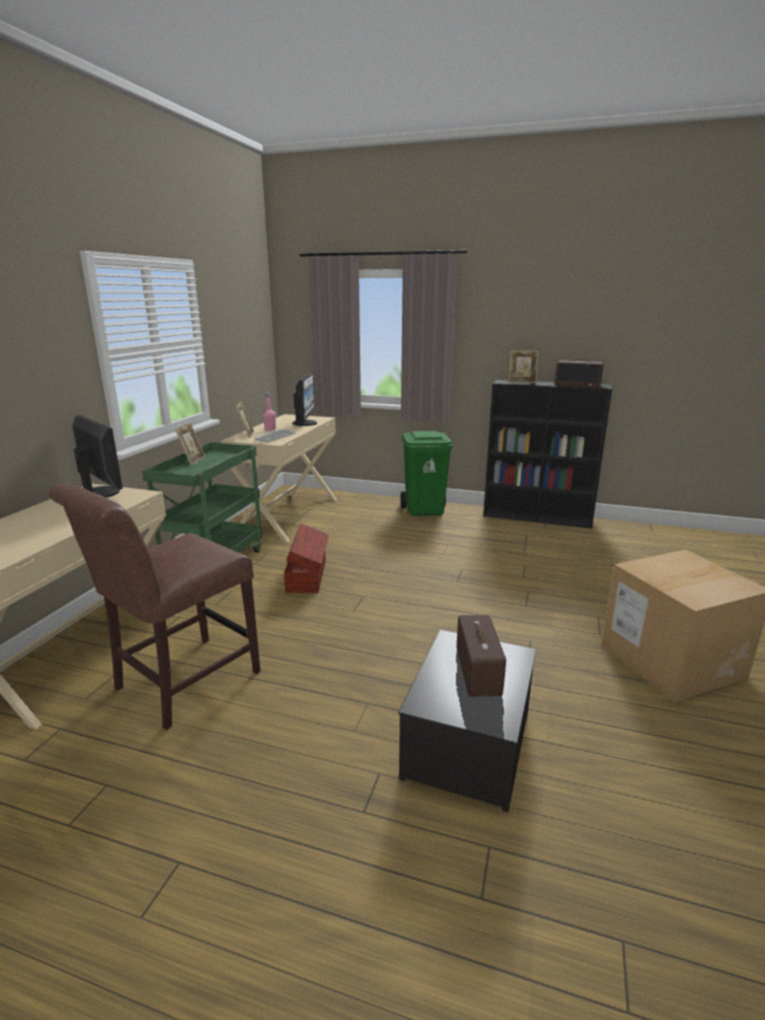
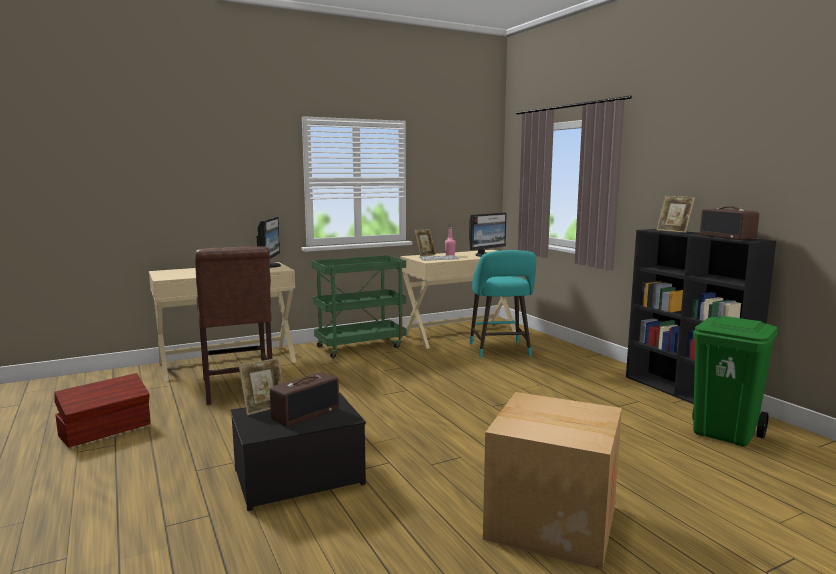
camera: 45 degrees right, 10 degrees down
brown chair [49,484,261,730] -> brown chair turned 105 degrees counterclockwise [195,246,272,405]
picture frame [175,422,205,466] -> picture frame moved to [239,358,283,415]
brown storage box [284,524,329,593] -> brown storage box moved to [54,373,151,448]
green trash can [401,431,452,516] -> green trash can moved to [692,316,778,447]
none -> turquoise stool [470,250,536,358]

